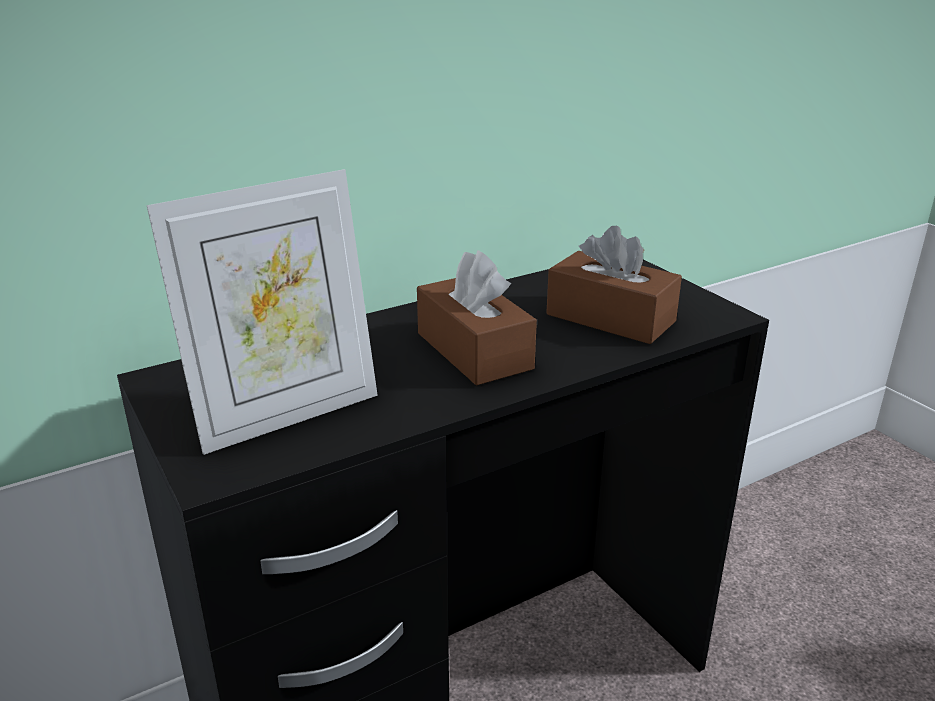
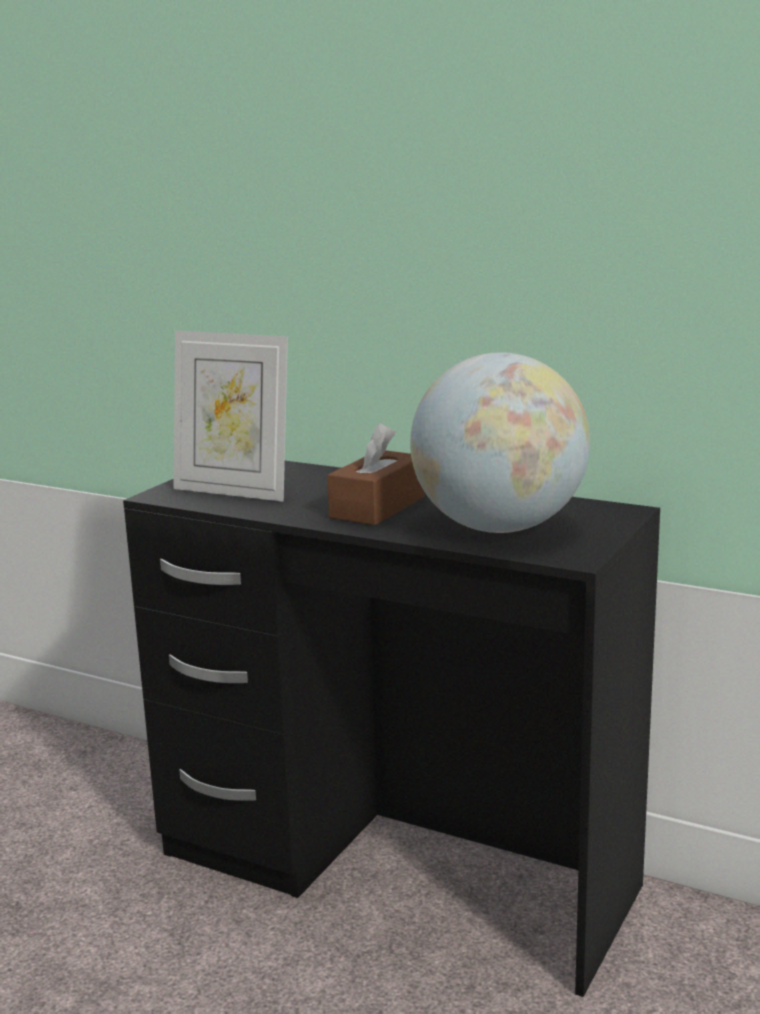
camera: 60 degrees right, 10 degrees down
brown tissue box [546,226,682,344] -> globe [410,352,590,533]

